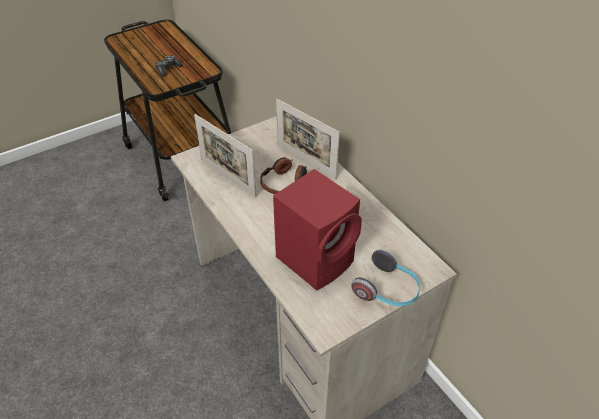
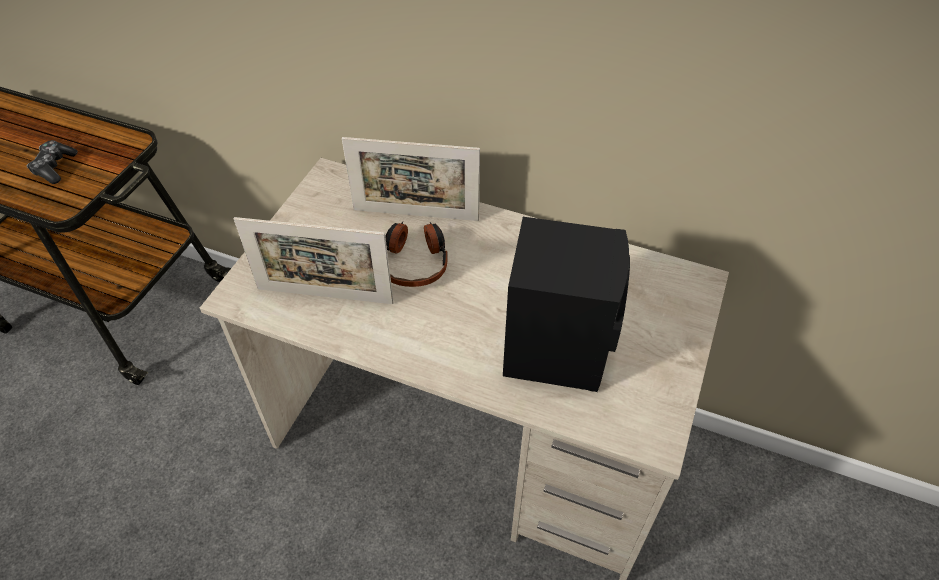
camera: 35 degrees left, 5 degrees up
red speaker [273,169,362,291] -> black speaker [503,217,630,392]
headphones [351,250,420,306] -> none

